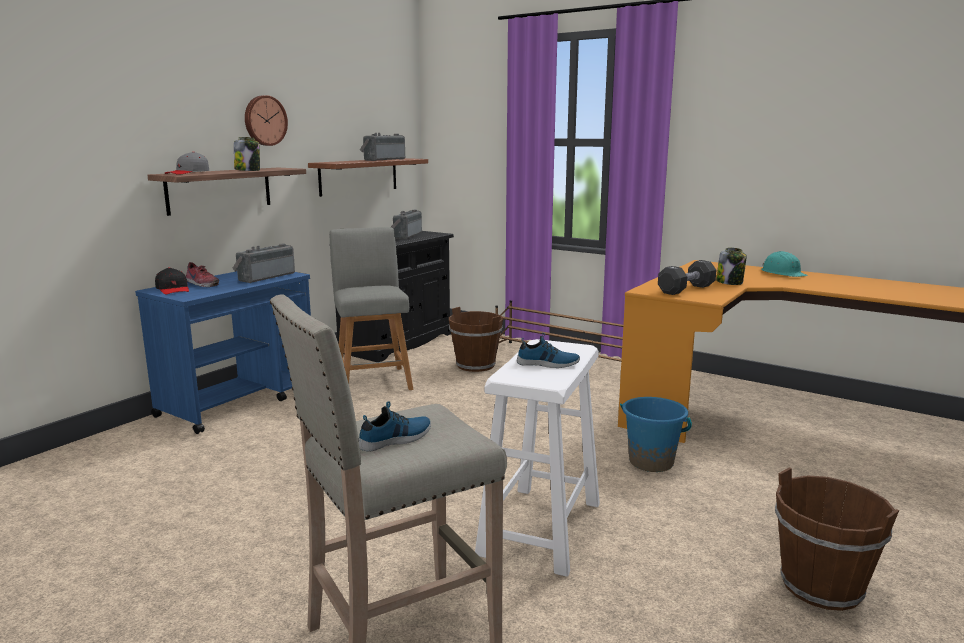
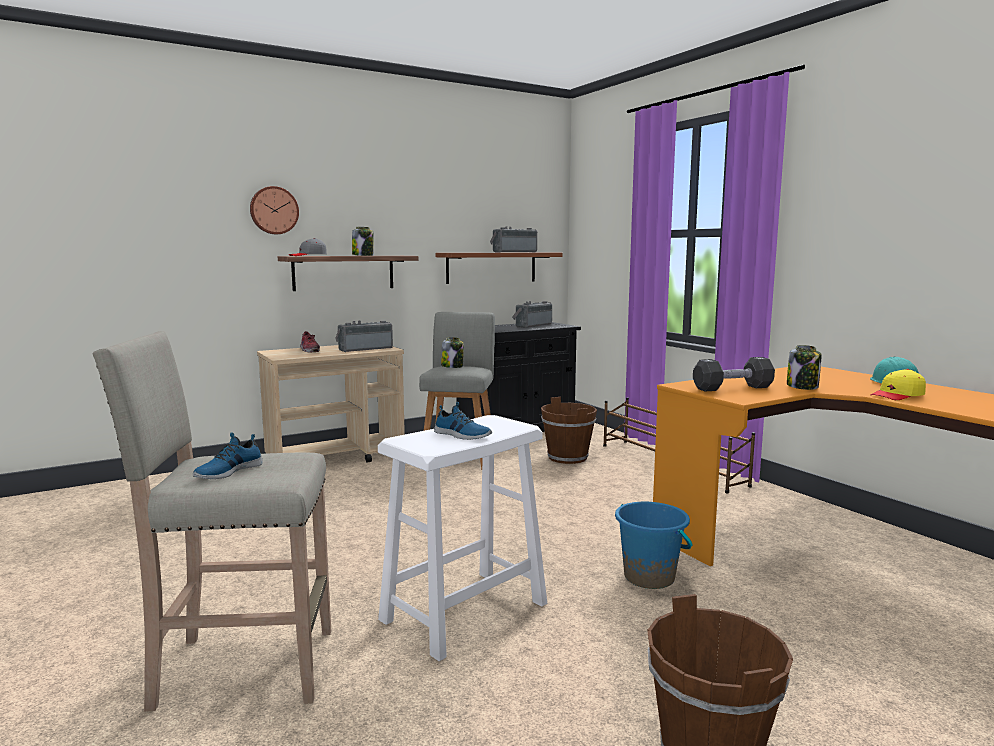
camera: 25 degrees right, 5 degrees down
blue cart [135,271,311,434] -> beige cart [257,345,405,462]
black cap [155,267,189,294] -> none
wall clock [245,95,288,146] -> wall clock moved to [250,186,299,234]
shoe [359,402,431,452] -> shoe turned 135 degrees clockwise [193,433,263,479]
none -> jar [441,337,464,368]
none -> yellow cap [871,369,926,400]

